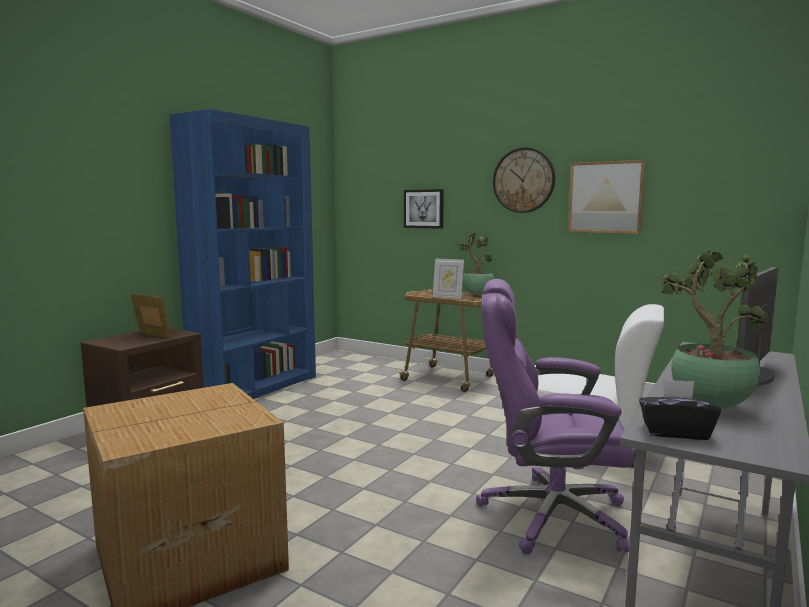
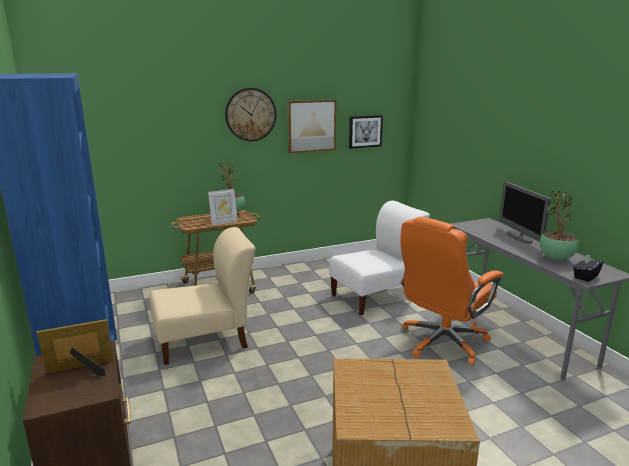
camera: 55 degrees left, 10 degrees up
picture [404,189,444,229] -> picture moved to [349,115,383,149]
purple office chair [476,279,635,554] -> orange office chair [401,217,503,366]
none -> beige chair [149,227,255,365]

